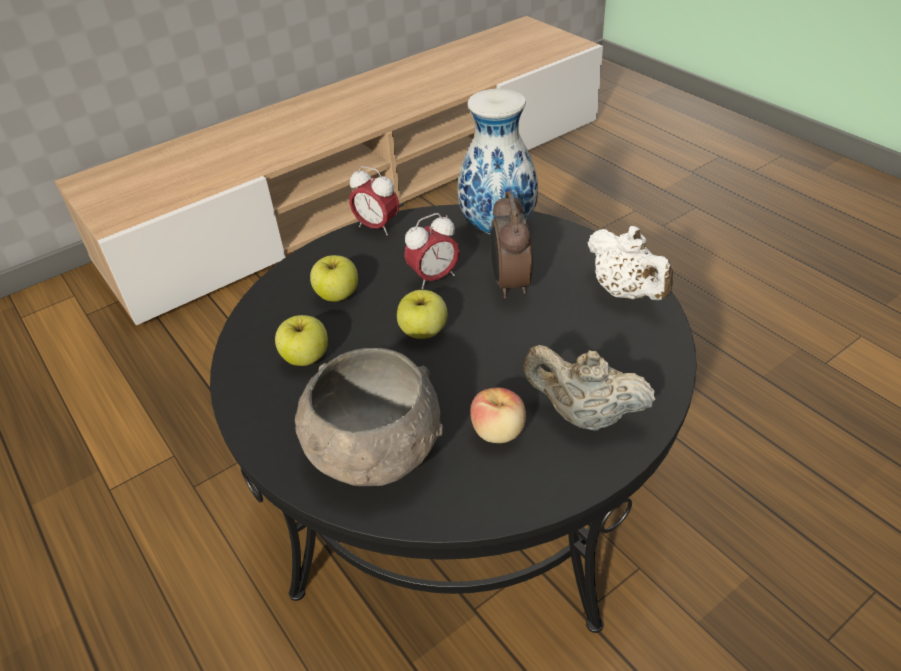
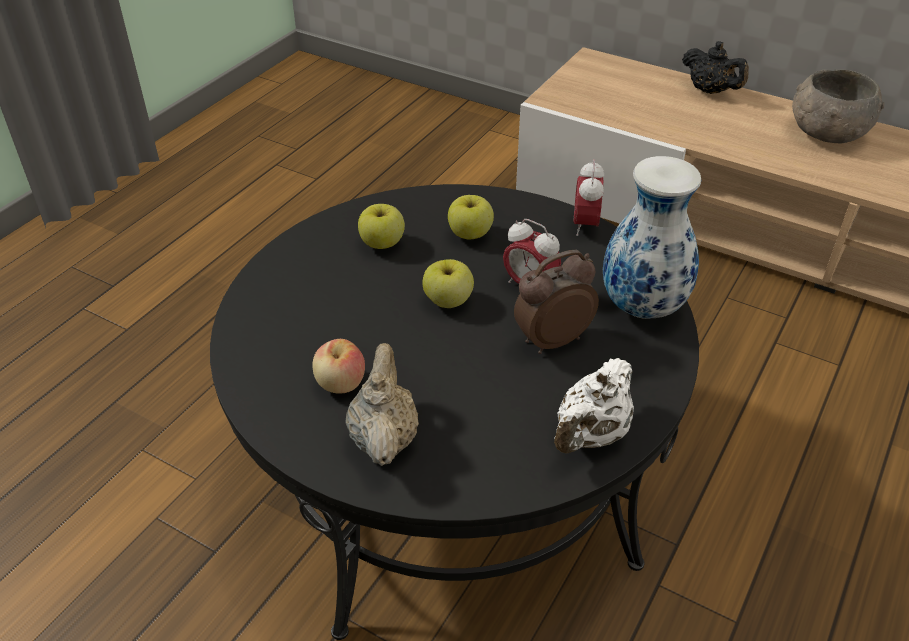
camera: 65 degrees right, 0 degrees up
grey bowl [295,348,443,486] -> grey bowl moved to [792,69,884,143]
none -> black teapot [682,41,749,94]

